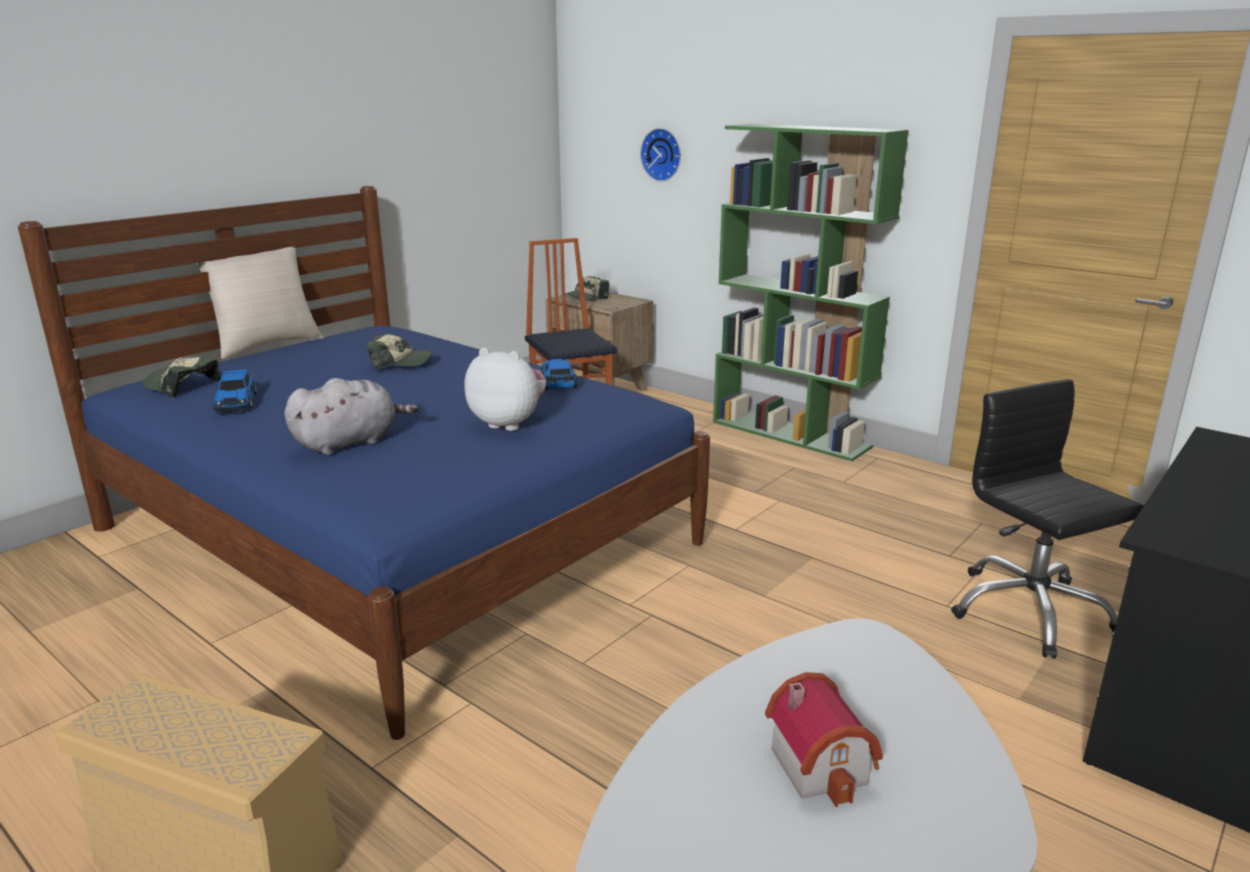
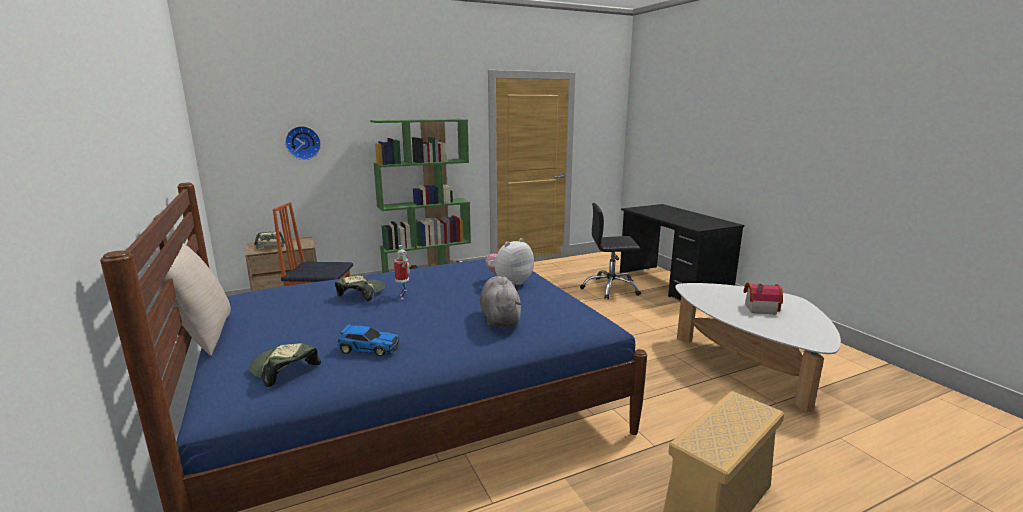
camera: 65 degrees left, 5 degrees down
cap [143,357,221,397] -> cap turned 75 degrees clockwise [249,343,321,387]
toy car [541,359,577,390] -> none
none -> toy robot [394,245,410,299]

